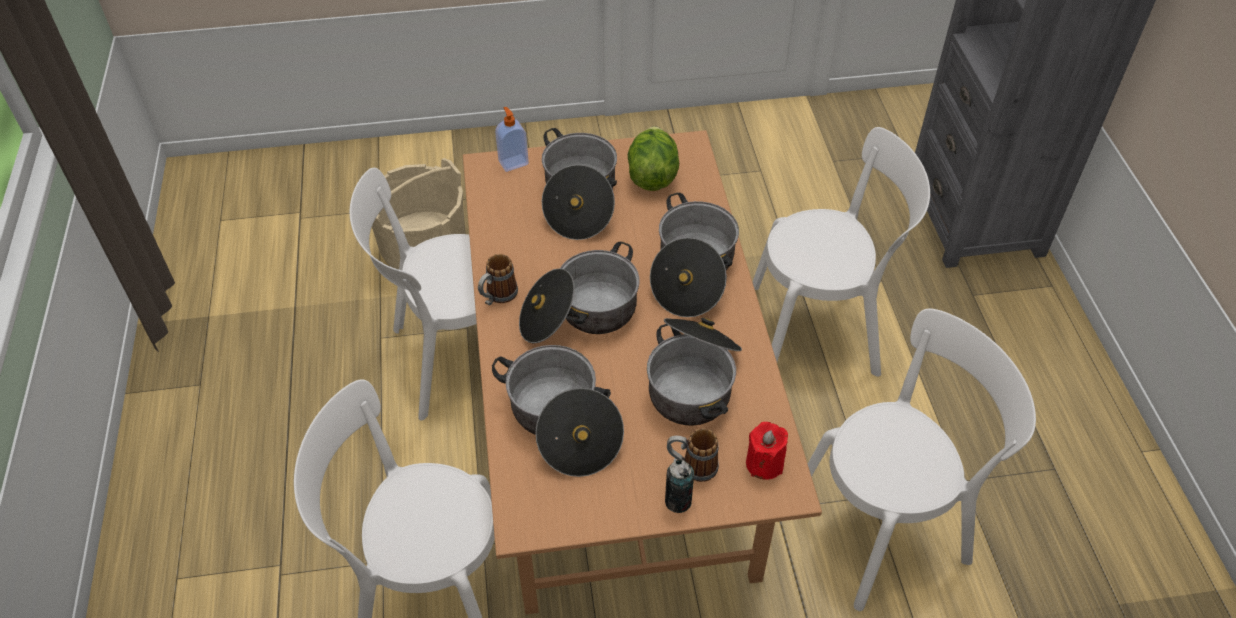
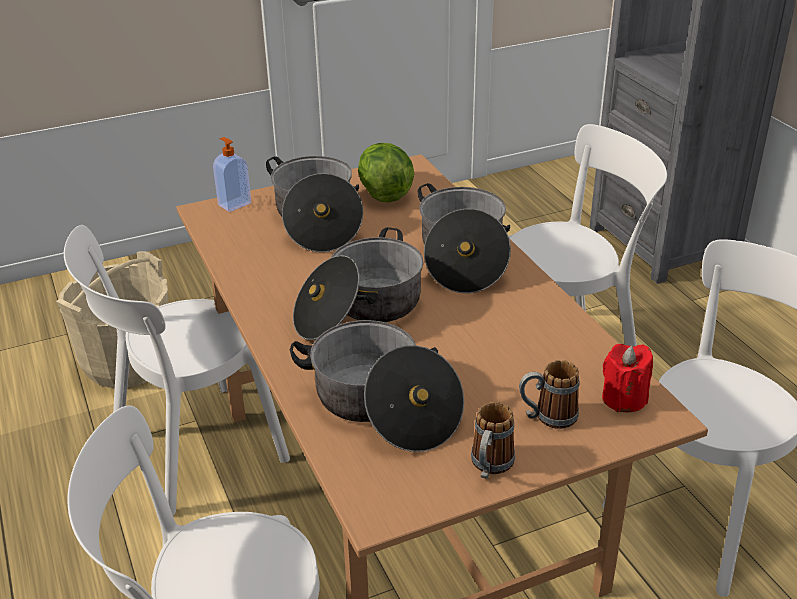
camera: 15 degrees left, 15 degrees down
mug [478,254,518,305] -> mug moved to [471,402,515,479]
cooking pot [647,318,742,426] -> none
can [665,460,694,513] -> none

